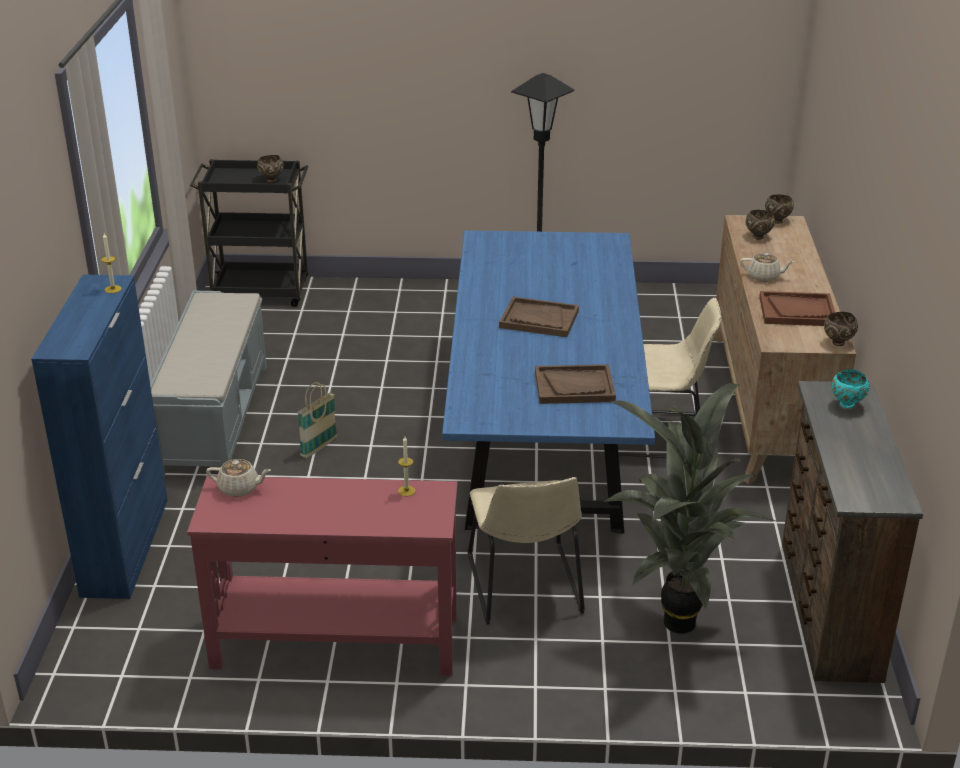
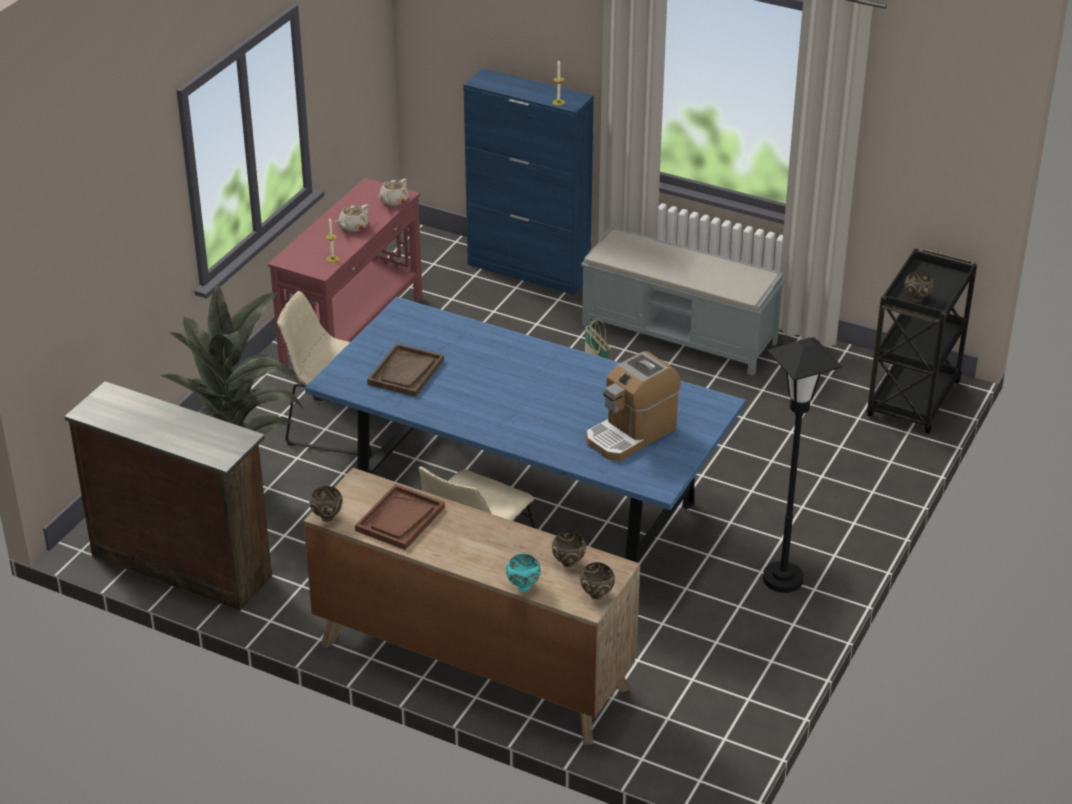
camera: 115 degrees right, 5 degrees up
brown tray [499,297,579,337] -> none
beige teapot [740,253,794,282] -> beige teapot moved to [335,204,369,232]
turquoise bowl [832,369,869,409] -> turquoise bowl moved to [506,554,541,591]
none -> coffee machine [586,351,681,461]

